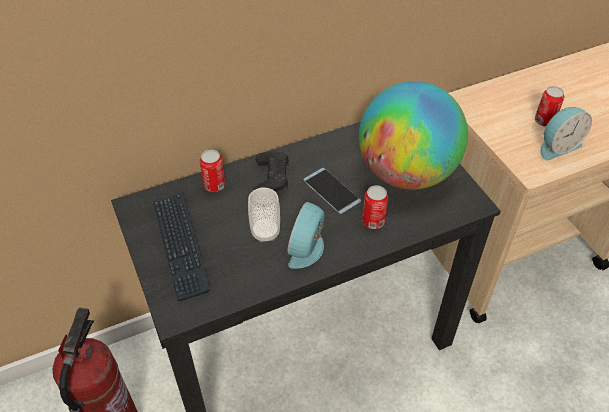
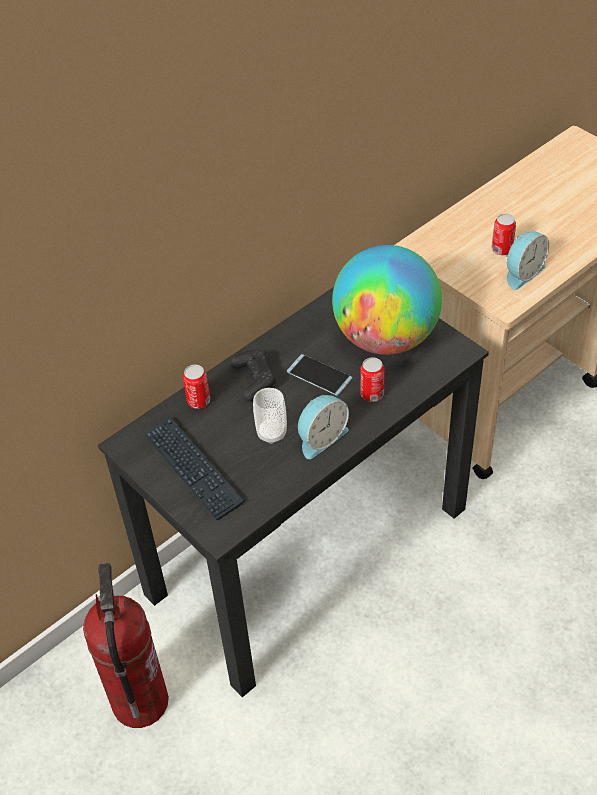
camera: 15 degrees left, 0 degrees up
alarm clock [287,202,327,269] -> alarm clock turned 135 degrees counterclockwise [298,395,349,459]

